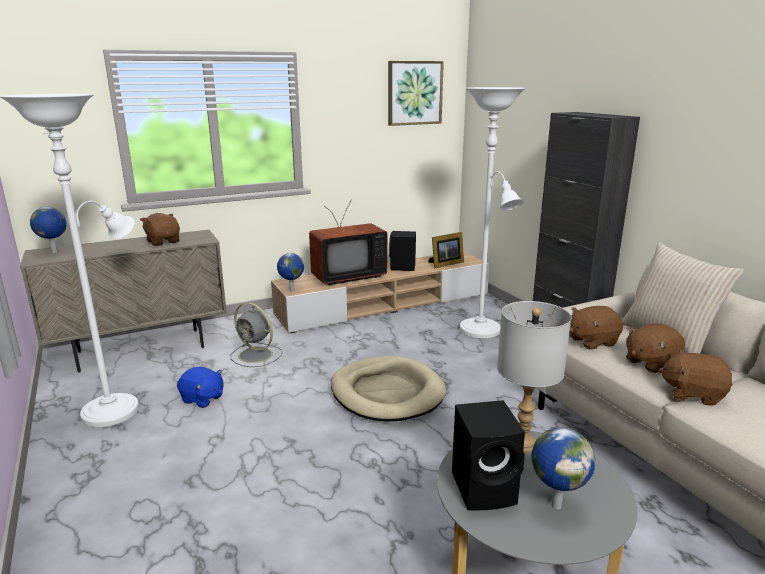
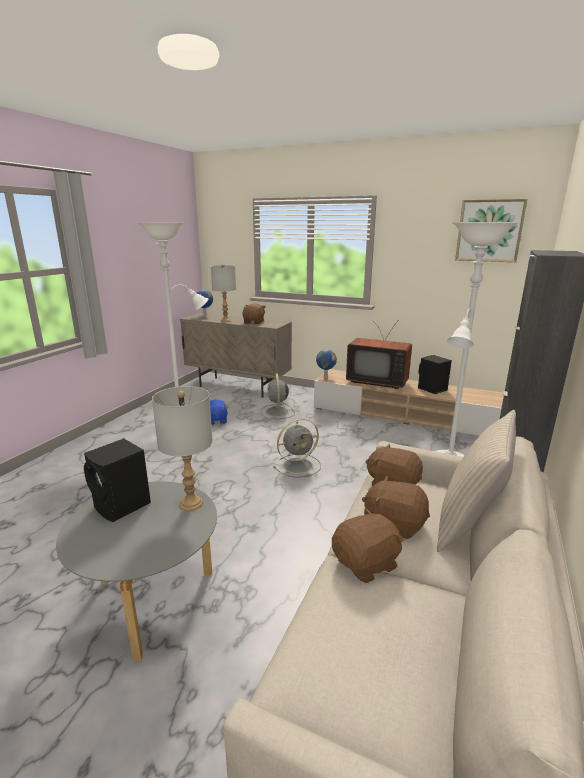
camera: 50 degrees right, 0 degrees up
beige dog bed [331,356,446,422] -> grey fan [273,418,321,477]
picture frame [429,232,464,268] -> none
globe [531,427,595,509] -> none
brown plush toy [659,348,732,406] -> brown plush toy turned 75 degrees clockwise [332,508,404,583]
none -> grey table lamp [211,264,236,322]

